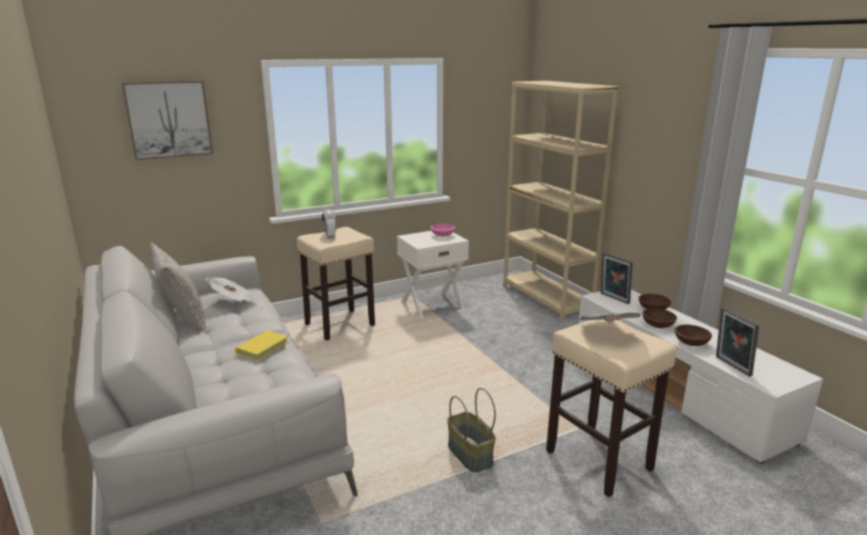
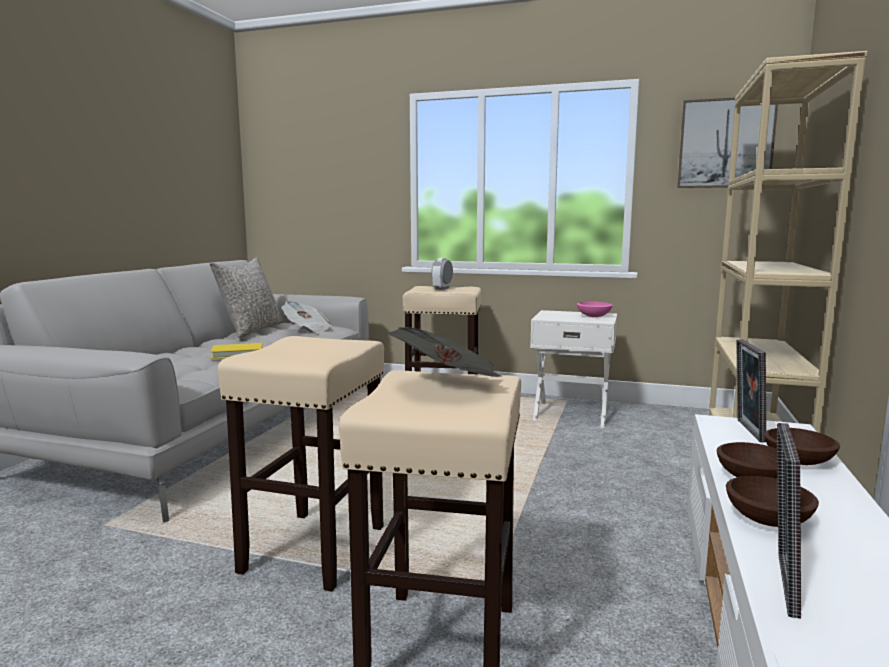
camera: 45 degrees right, 10 degrees down
picture [122,80,213,160] -> picture moved to [677,98,778,188]
basket [447,388,496,473] -> beige stool [218,336,384,591]

